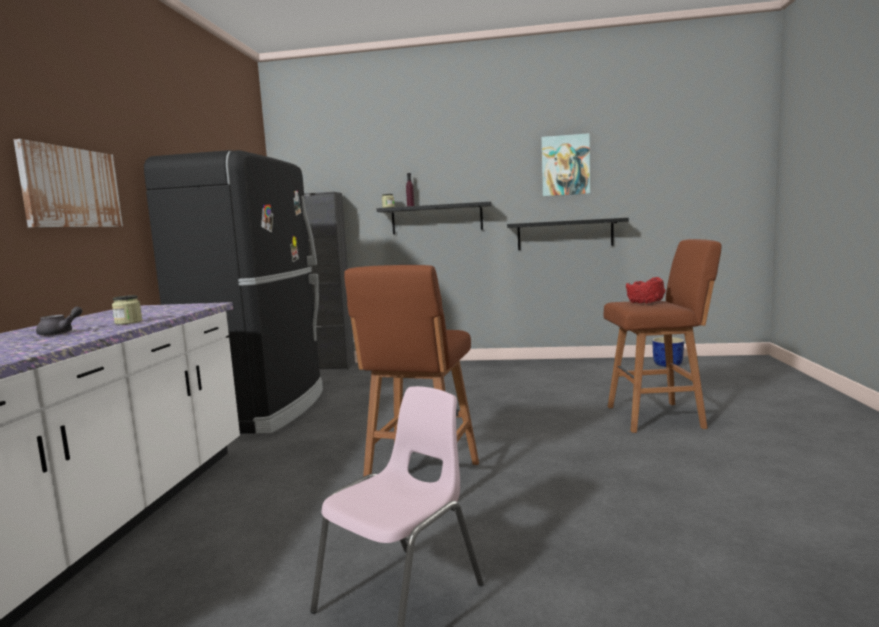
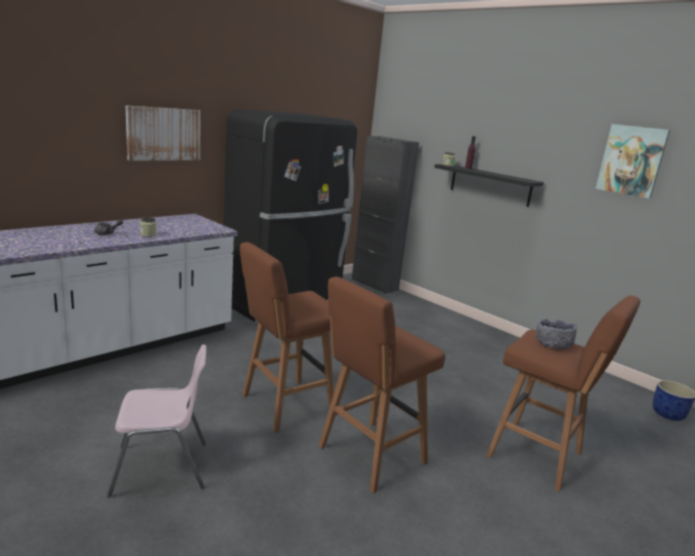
camera: 35 degrees right, 10 degrees up
black shelf [507,218,629,250] -> none
red bowl [626,277,666,303] -> grey bowl [536,319,577,349]
none -> brown stool [318,277,445,494]

